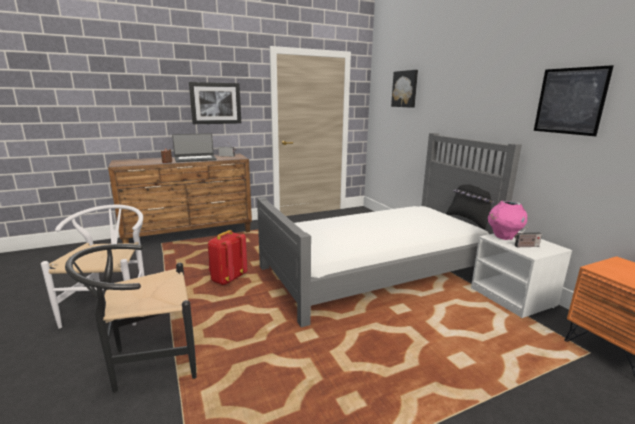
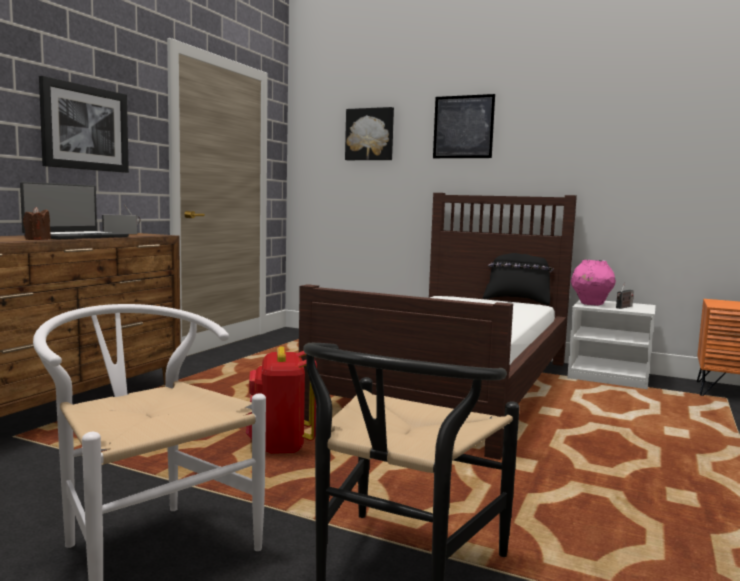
camera: 40 degrees left, 10 degrees down
grey bed [257,133,522,327] -> brown bed [299,193,577,460]
picture [534,65,614,136] -> picture moved to [433,94,495,158]

